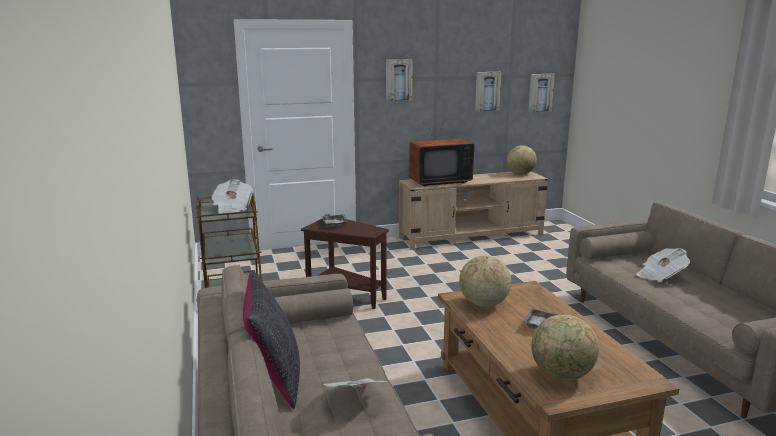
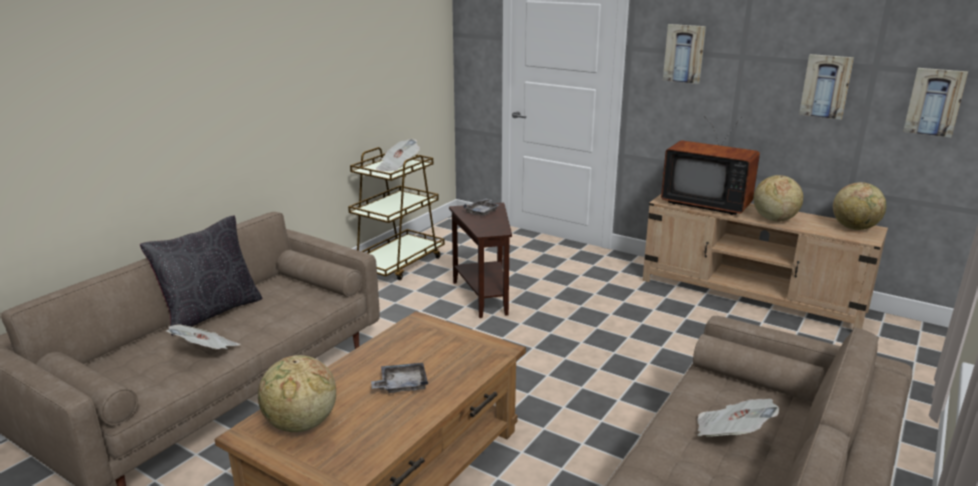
camera: 50 degrees right, 5 degrees up
globe [459,256,511,307] -> globe moved to [754,175,803,222]

